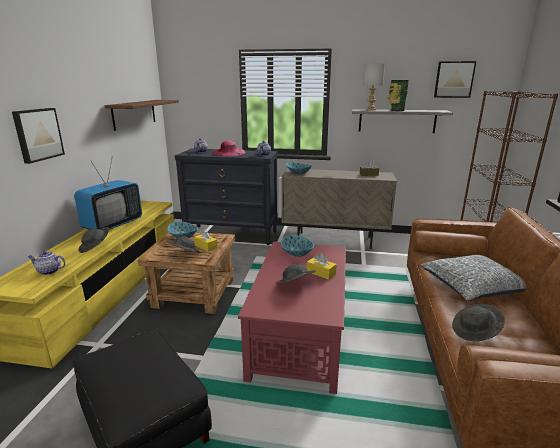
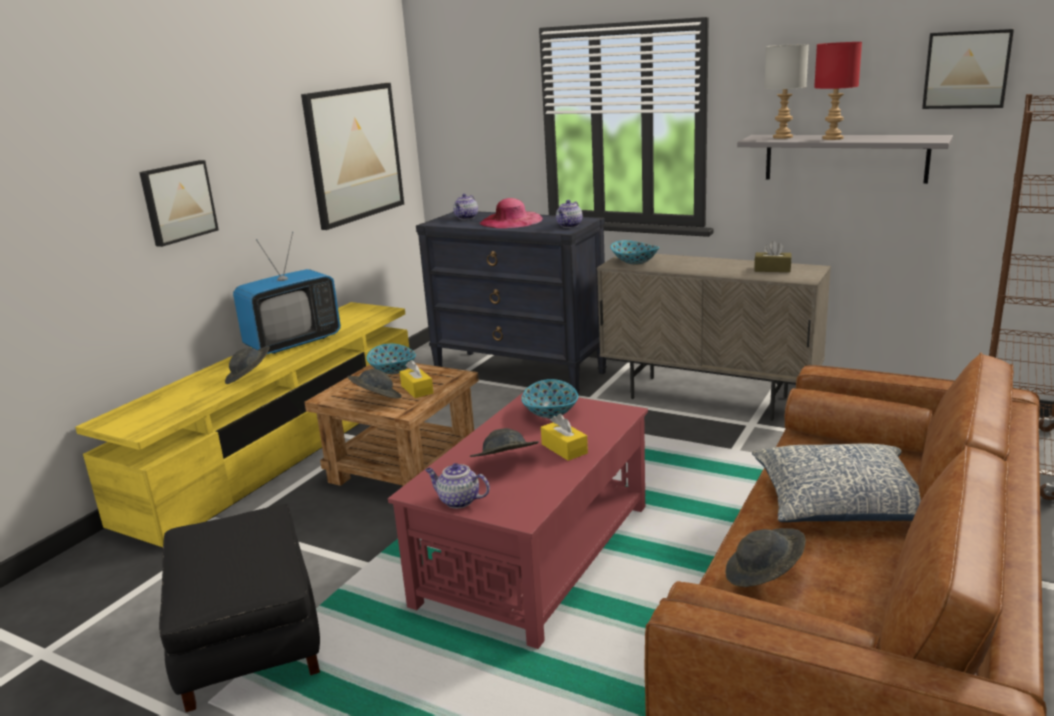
camera: 20 degrees right, 0 degrees up
teapot [28,251,66,275] -> teapot moved to [425,463,490,508]
brown shelf [104,100,179,131] -> picture [301,83,404,230]
vase [387,80,409,111] -> red table lamp [814,42,862,140]

